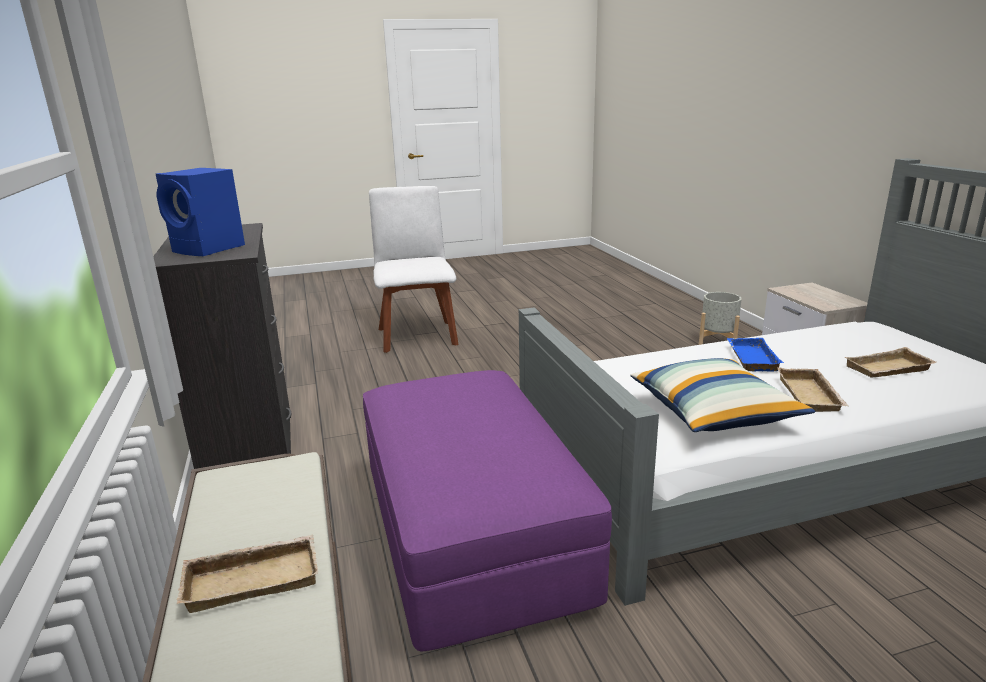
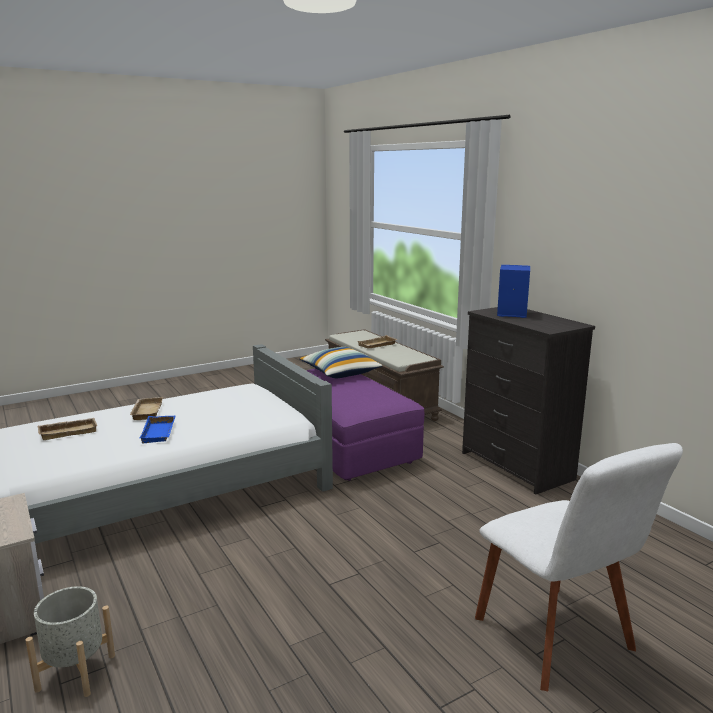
camera: 165 degrees right, 5 degrees down
pillow [630,358,815,432] -> pillow moved to [299,347,383,378]

